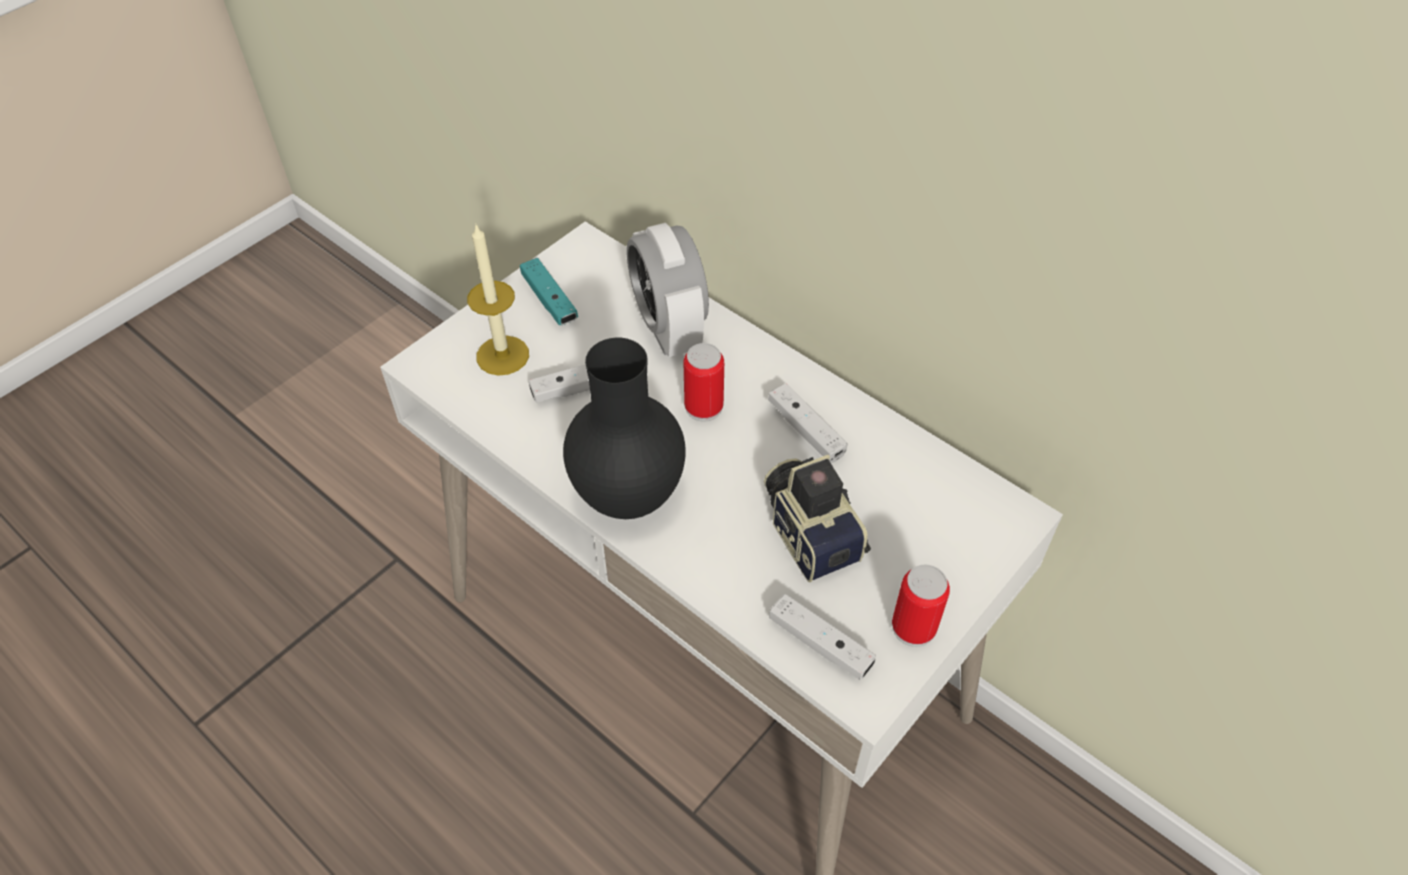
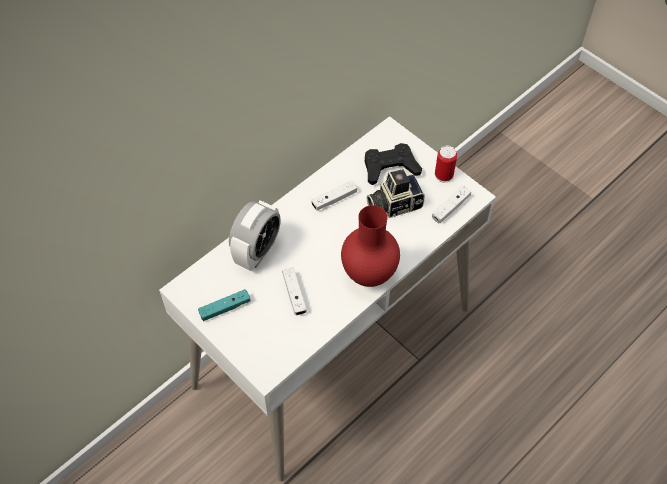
camera: 85 degrees left, 5 degrees up
candle [467,223,529,376] -> none
black vase [563,338,686,519] -> red vase [341,205,400,287]
alarm clock [627,223,709,357] -> alarm clock turned 45 degrees counterclockwise [229,200,281,271]
can [683,343,724,422] -> none
none -> black game controller [365,143,422,185]

